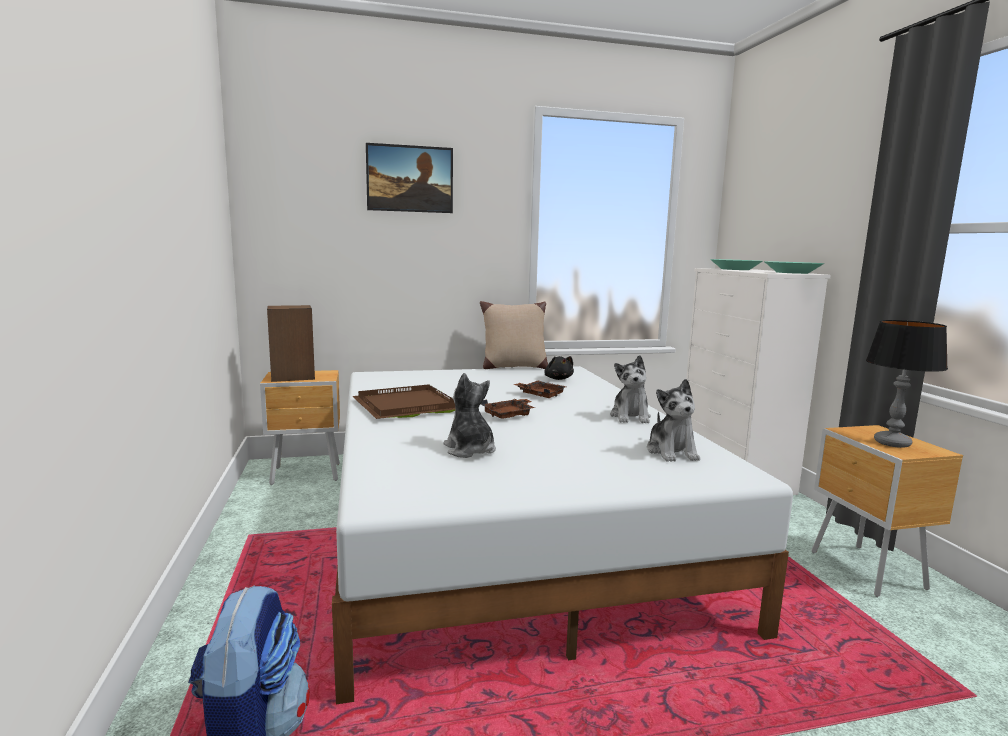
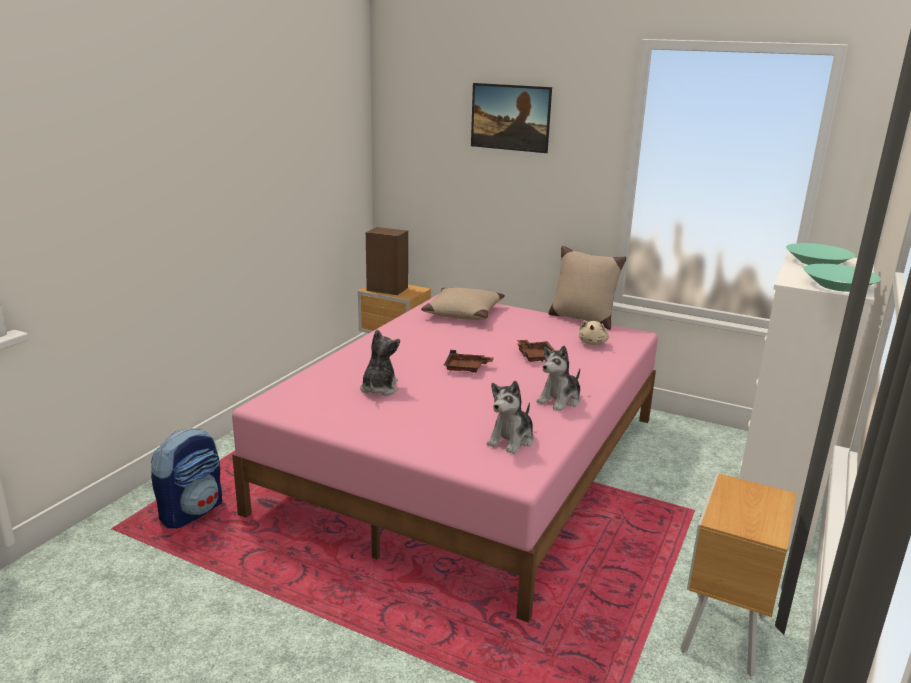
camera: 40 degrees right, 10 degrees up
white bed [332,366,793,704] -> pink bed [232,294,658,623]
brown tray [352,384,455,419] -> none
black plush toy [544,356,574,380] -> beige plush toy [579,320,609,345]
table lamp [866,320,948,448] -> none
none -> beige pillow [421,288,505,320]

